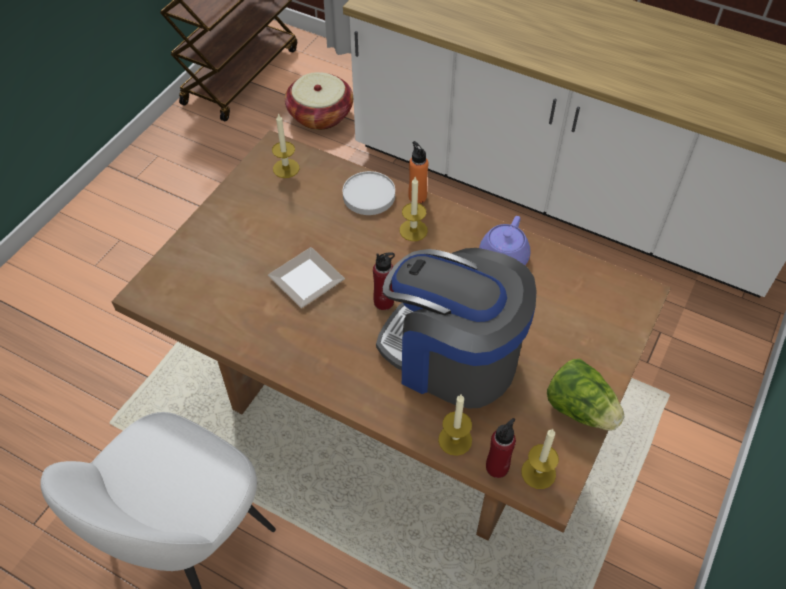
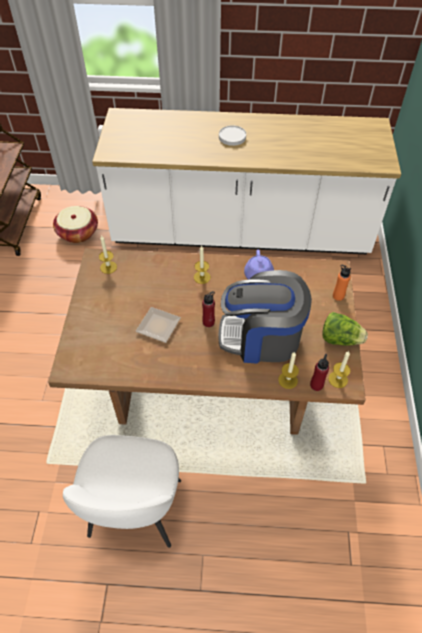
camera: 25 degrees left, 0 degrees up
white plate [343,171,395,215] -> white plate moved to [219,125,246,146]
orange bottle [408,141,428,204] -> orange bottle moved to [333,265,351,301]

